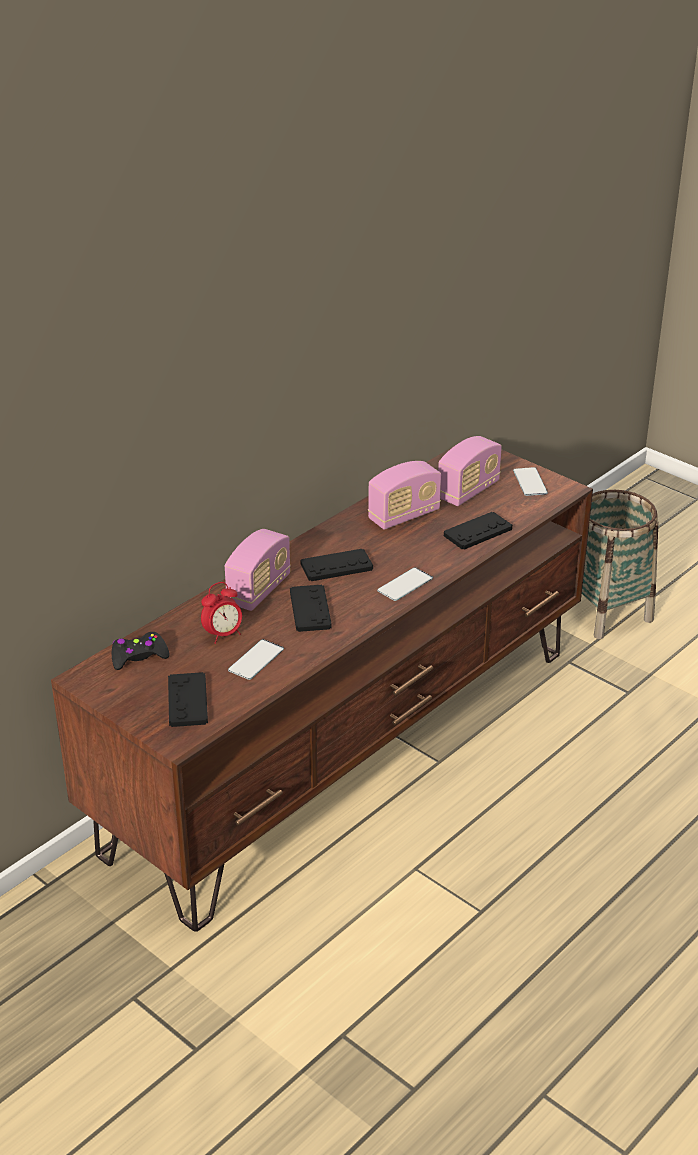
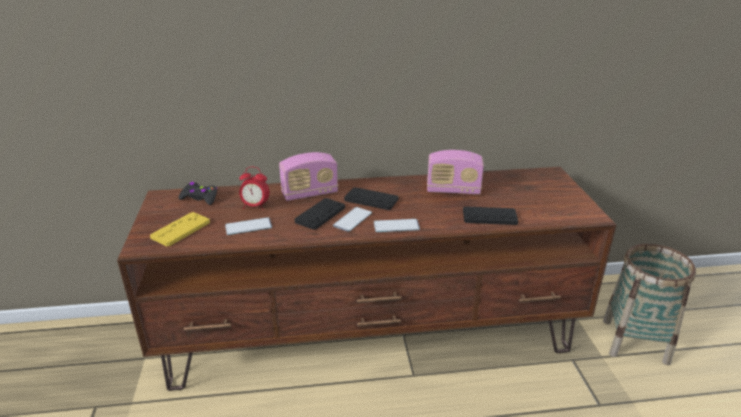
camera: 40 degrees right, 5 degrees down
black game controller [168,672,208,727] -> yellow game controller [150,212,210,246]
radio [438,436,502,506] -> none
phone [513,467,548,496] -> phone moved to [333,207,372,232]

